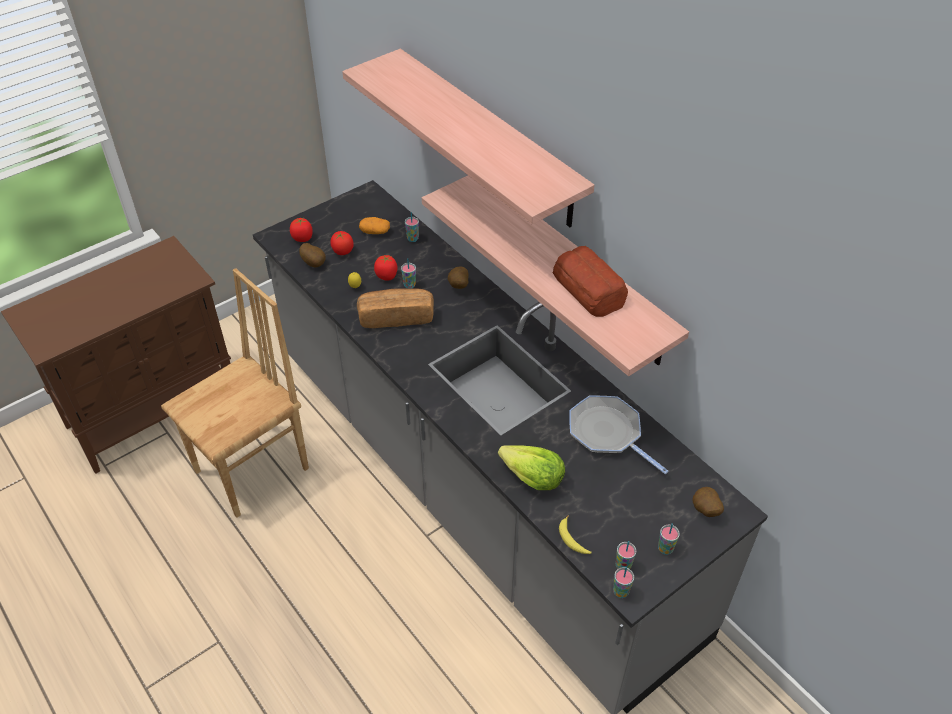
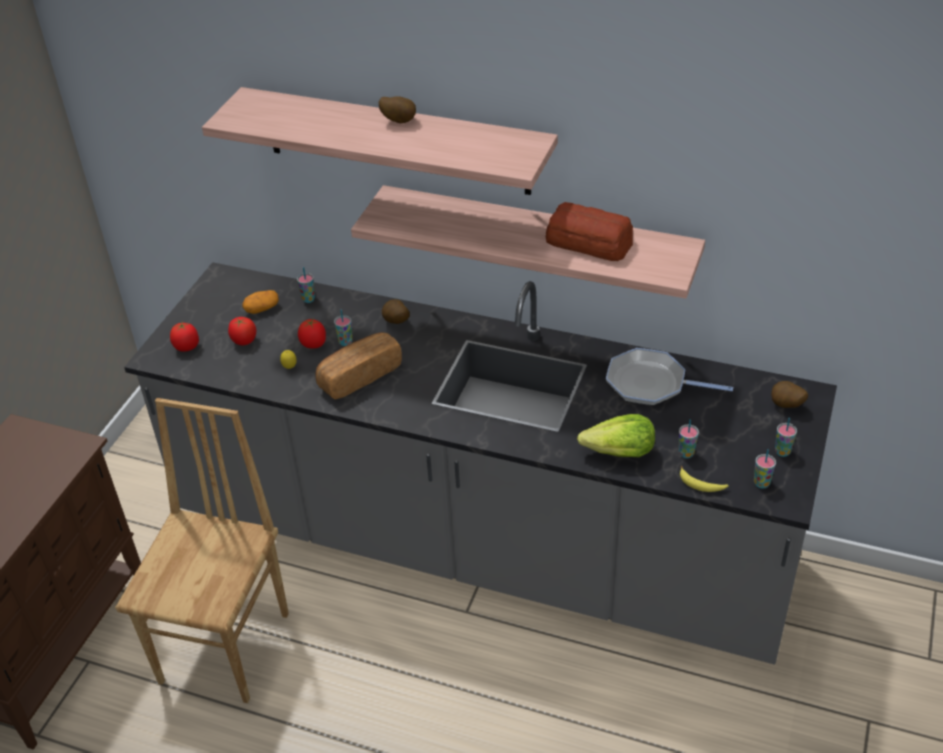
camera: 30 degrees left, 5 degrees down
potato [299,243,326,267] -> potato moved to [379,96,416,123]
cup [613,567,634,598] -> cup moved to [679,419,699,458]

